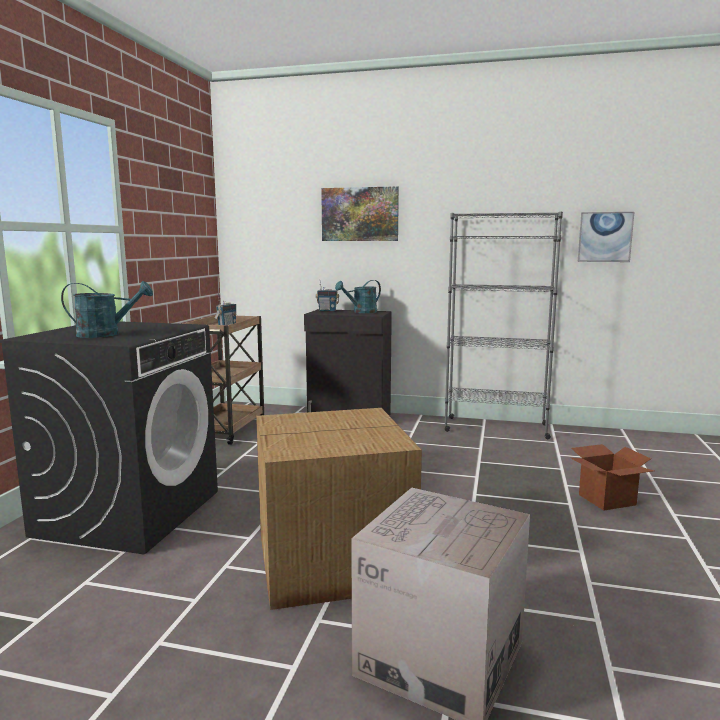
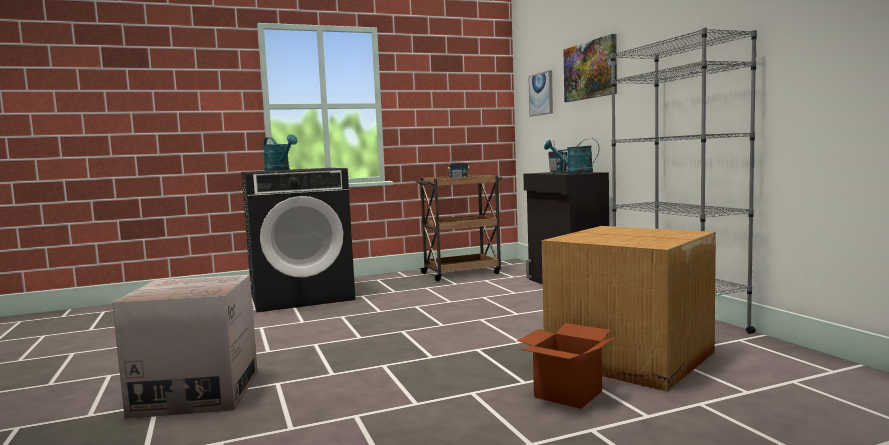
camera: 55 degrees right, 5 degrees down
cardboard box [256,408,422,610] -> cardboard box moved to [542,226,716,391]
picture [578,212,634,262] -> picture moved to [528,70,553,117]

